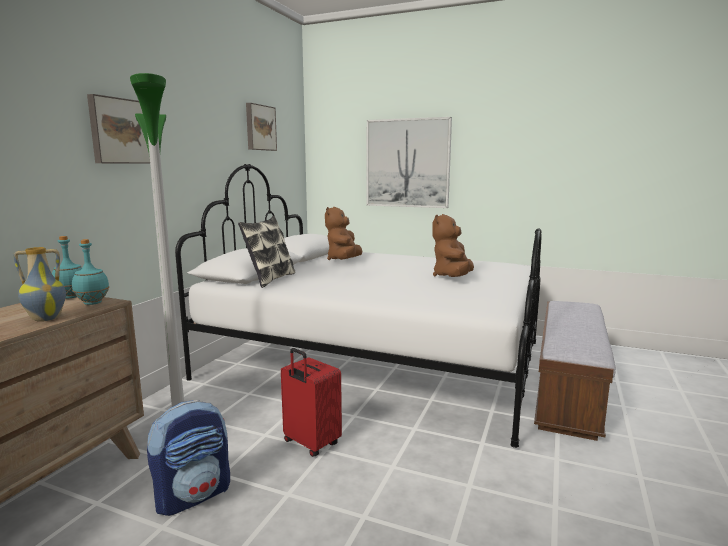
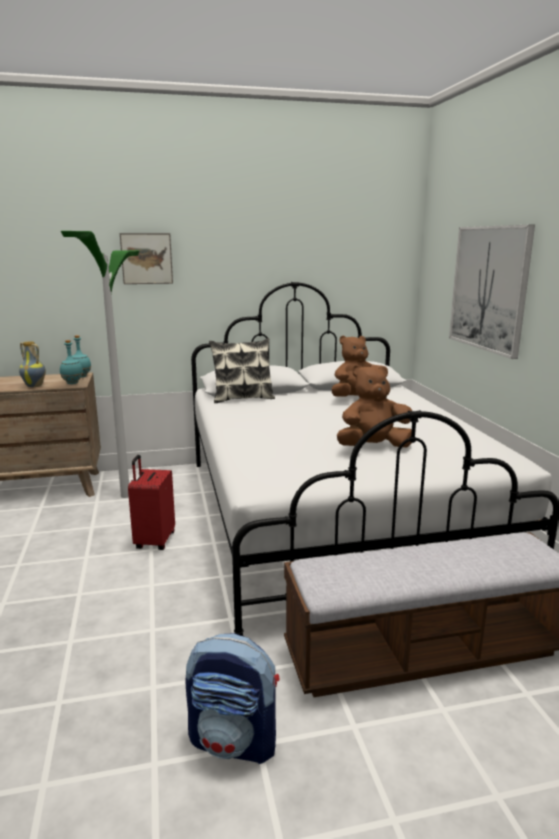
camera: 55 degrees right, 5 degrees up
backpack [147,400,230,516] -> backpack moved to [185,633,279,764]
picture [246,103,277,151] -> none

